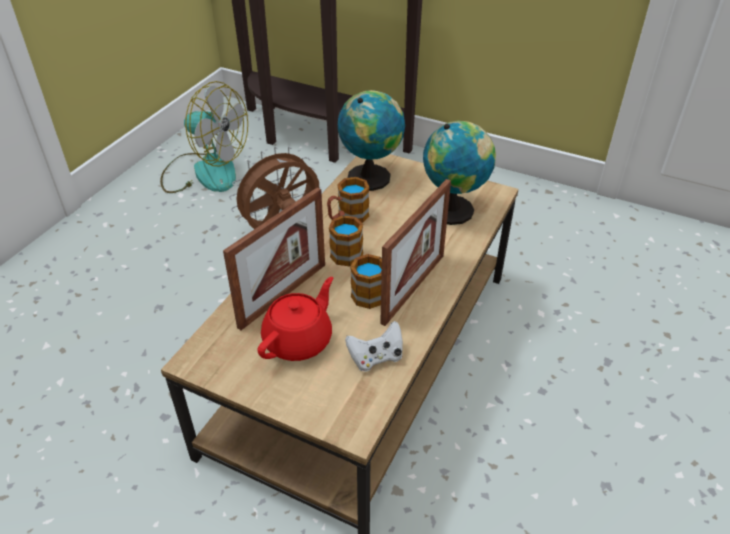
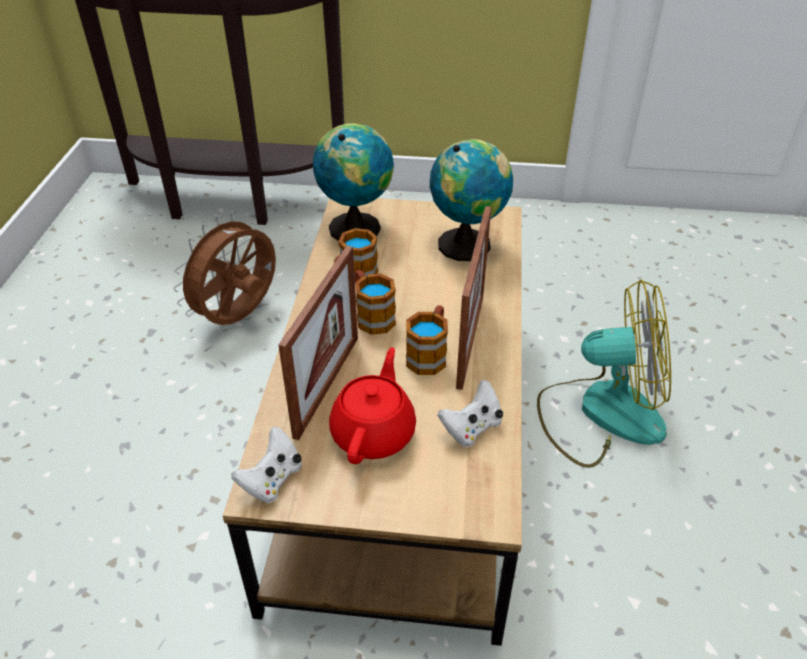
camera: 20 degrees left, 0 degrees up
fan [160,81,248,193] -> fan moved to [537,279,671,468]
none -> white game controller [232,427,302,503]

